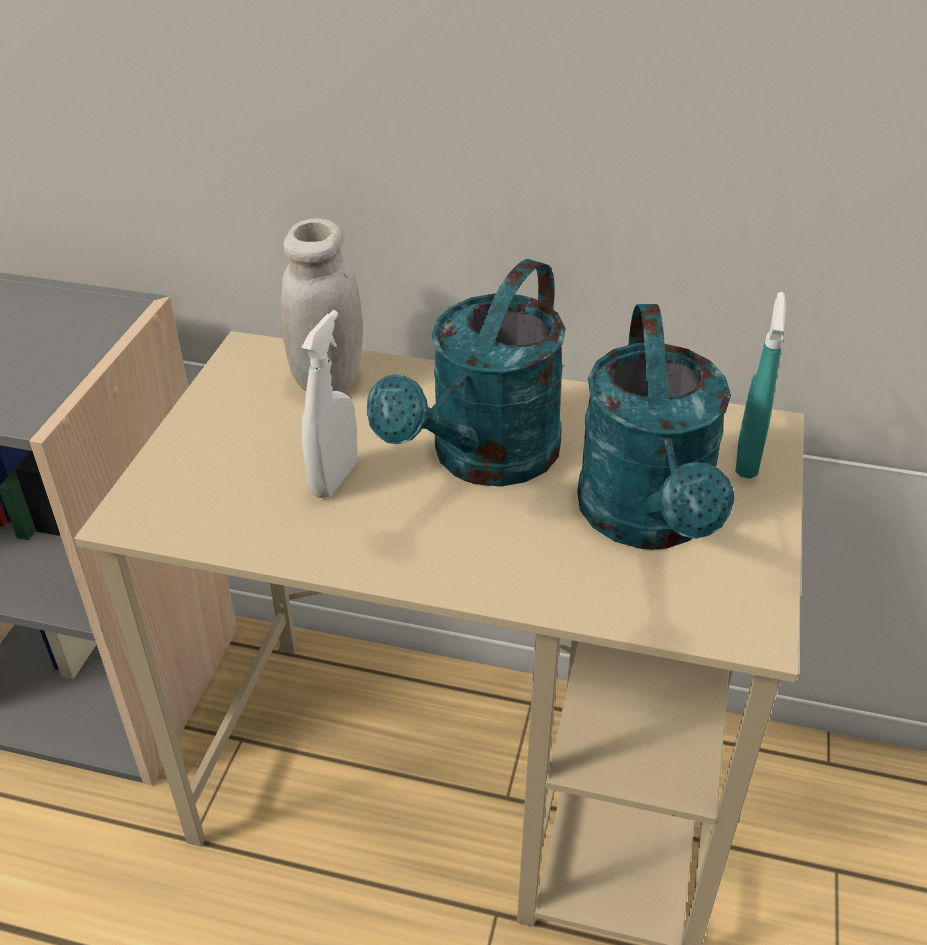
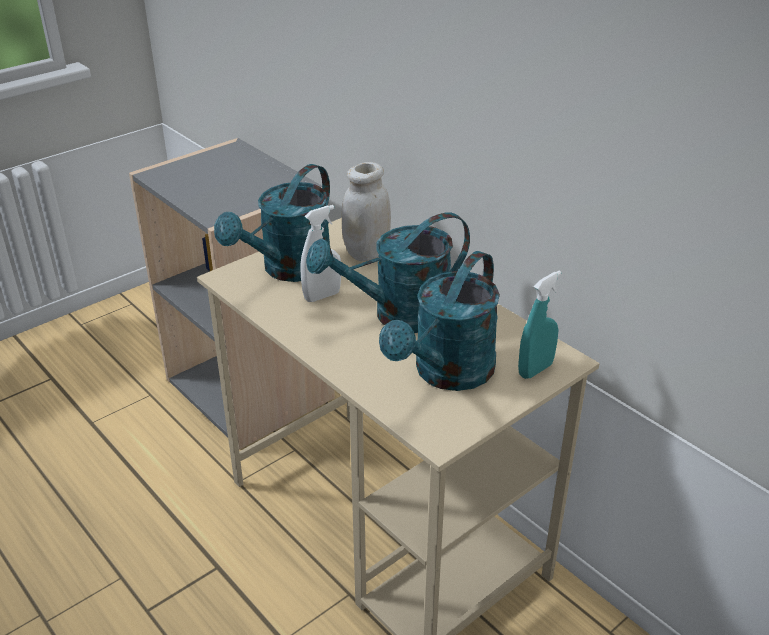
camera: 35 degrees right, 5 degrees down
none -> turquoise watering can [214,164,330,282]

